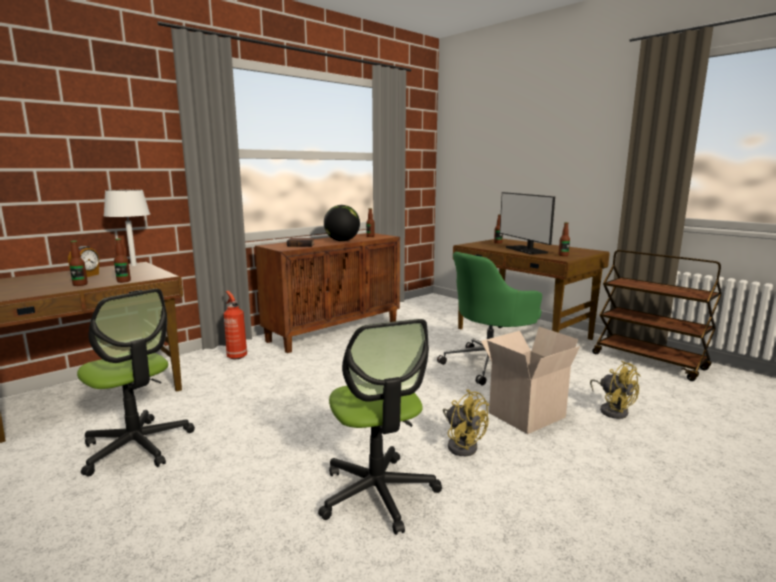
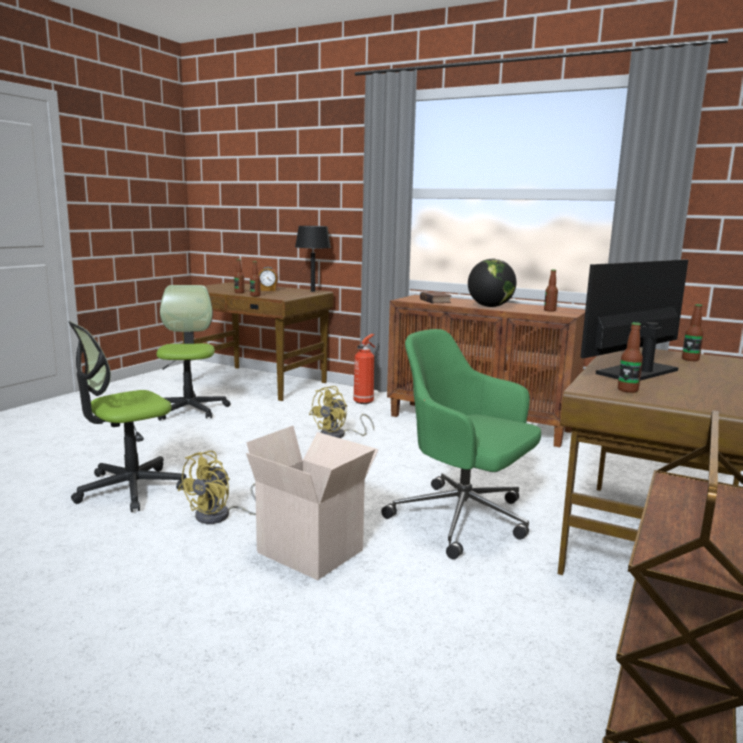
camera: 70 degrees right, 0 degrees up
office chair [77,289,195,476] -> office chair turned 150 degrees clockwise [156,285,231,421]
white table lamp [104,190,150,266] -> black table lamp [295,226,331,292]
yellow fan [590,361,640,419] -> yellow fan moved to [309,386,374,438]

